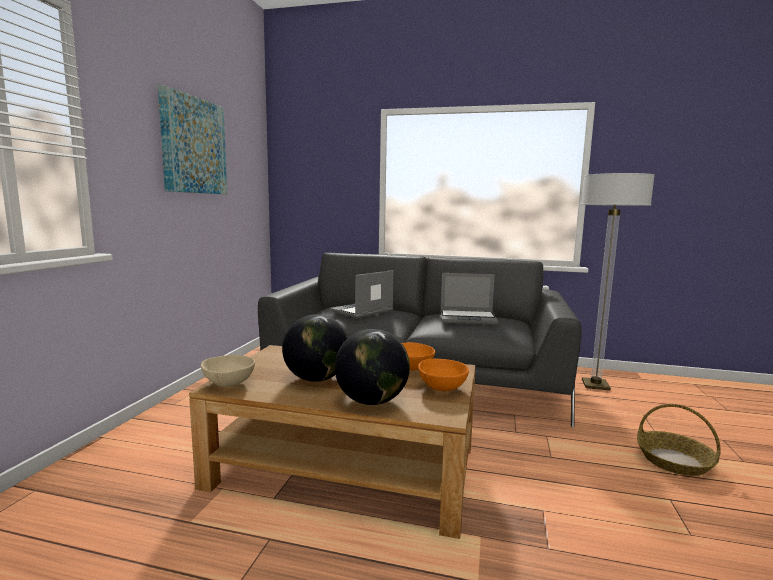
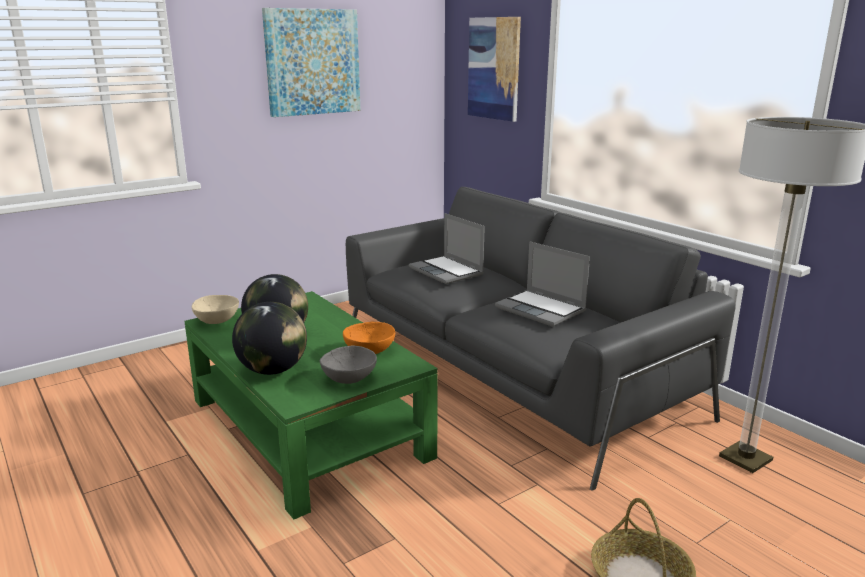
camera: 40 degrees right, 10 degrees up
brown coffee table [189,345,476,539] -> green coffee table [184,291,438,519]
laptop [330,270,394,318] -> laptop turned 120 degrees counterclockwise [409,213,485,284]
orange bowl [418,359,469,391] -> grey bowl [320,346,377,384]
none -> picture [468,17,521,122]

